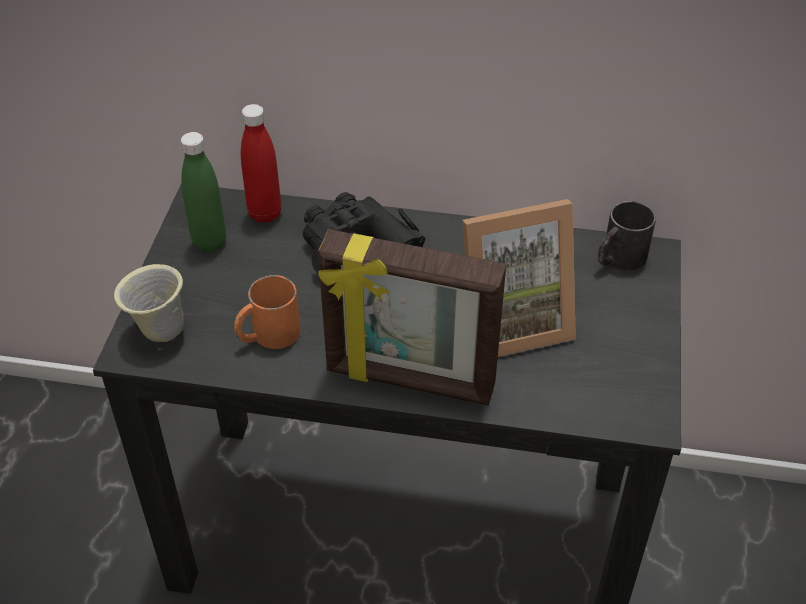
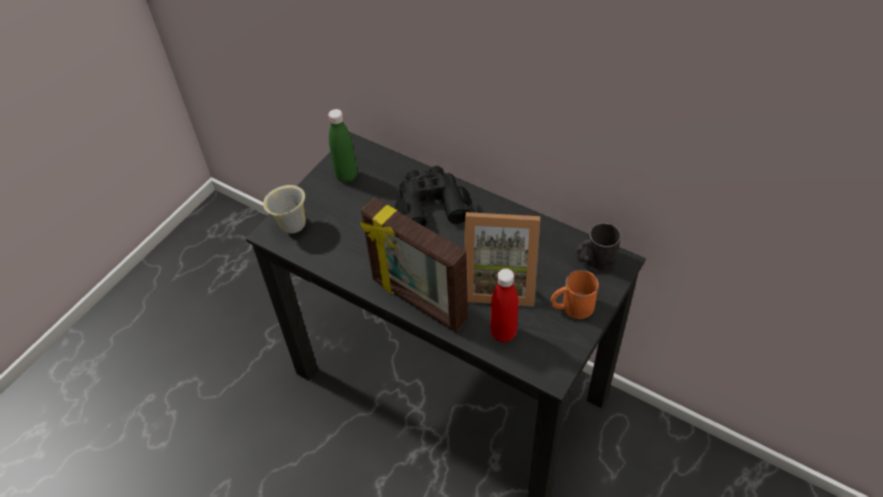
camera: 25 degrees right, 5 degrees up
orange mug [234,275,300,349] -> orange mug moved to [551,270,599,319]
red bottle [241,104,281,223] -> red bottle moved to [490,268,518,343]

